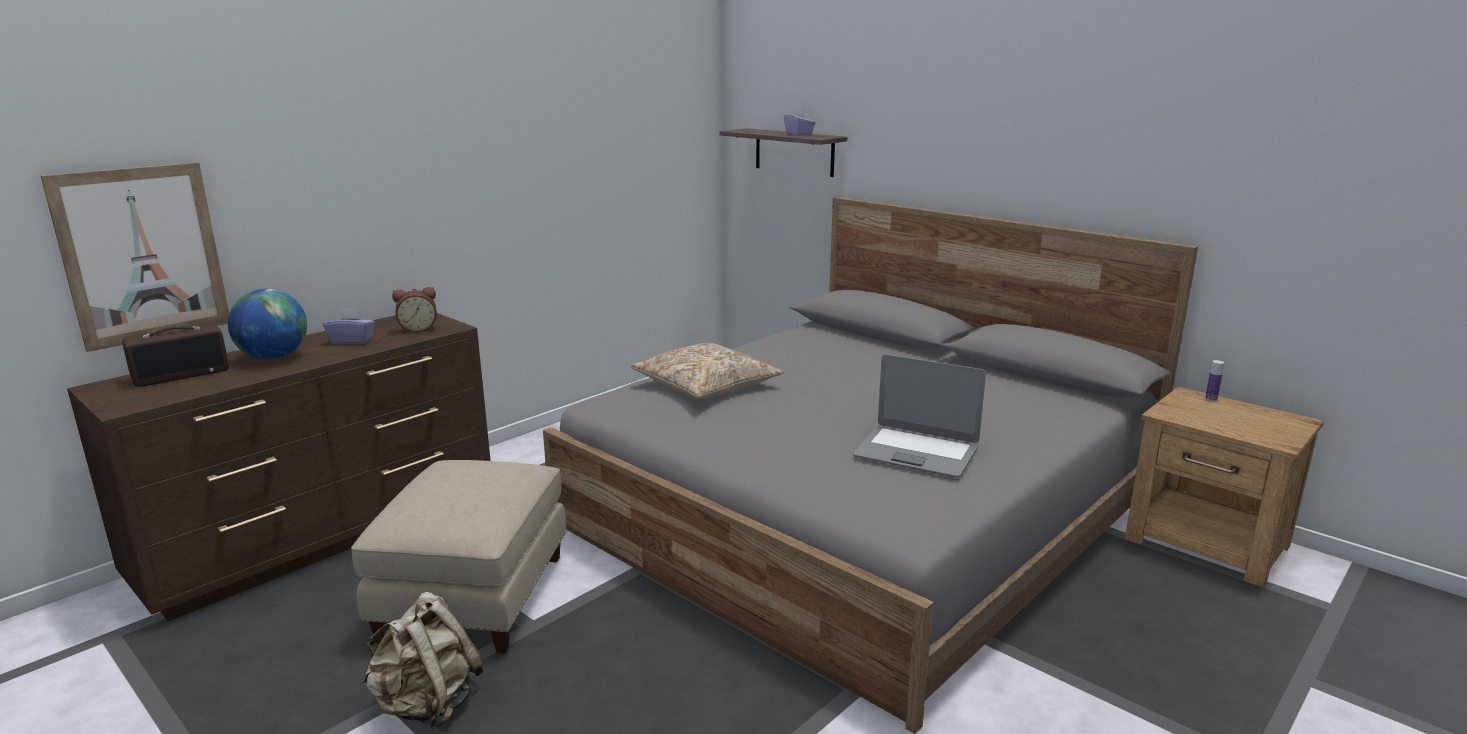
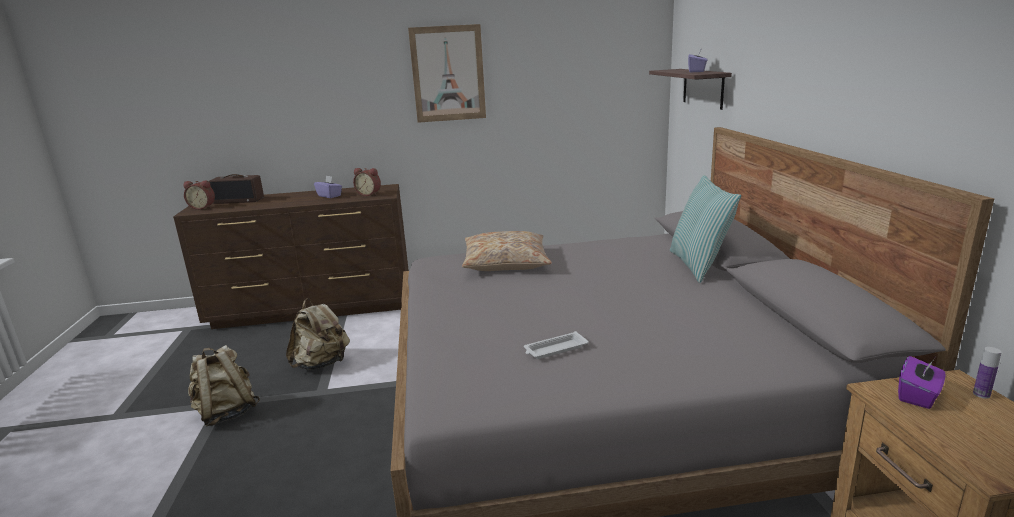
camera: 40 degrees right, 0 degrees up
picture [41,162,229,352] -> picture moved to [408,24,486,123]
globe [228,289,307,360] -> none
beige ottoman [351,460,567,654] -> beige backpack [286,298,350,370]
laptop [853,354,986,478] -> white tray [524,331,589,359]
none -> alarm clock [183,180,215,210]
none -> pillow [670,175,741,283]
none -> purple tissue box [898,356,946,409]

